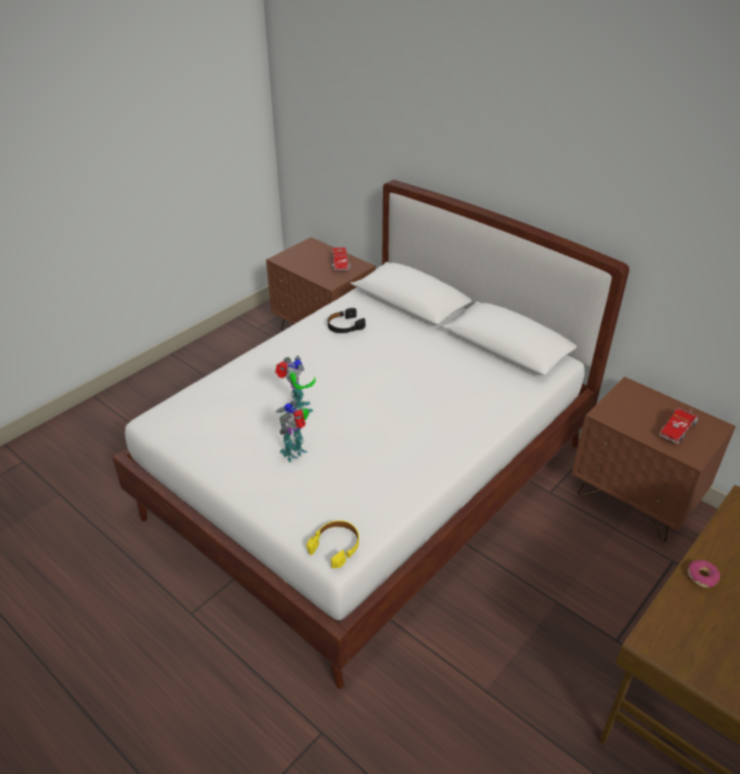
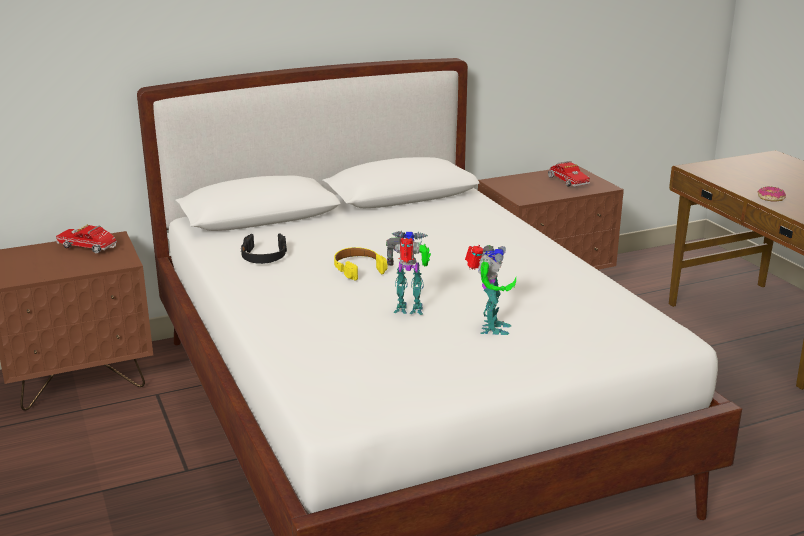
camera: 65 degrees left, 15 degrees down
toy robot [275,399,309,462] -> toy robot turned 150 degrees counterclockwise [465,245,516,335]
yellow headphones [307,520,359,569] -> yellow headphones moved to [334,247,387,281]

